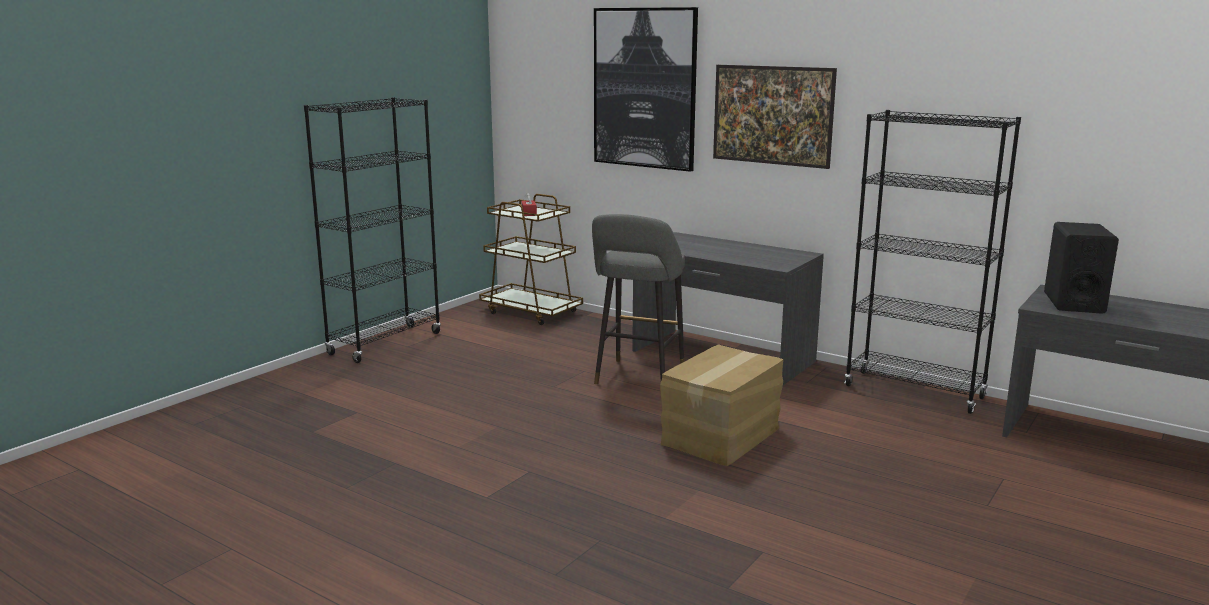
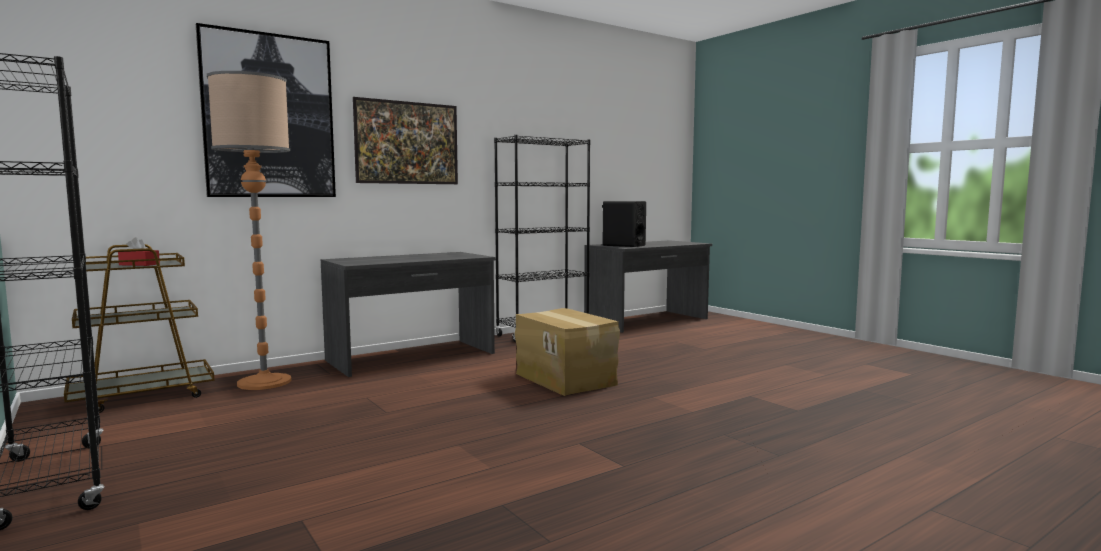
camera: 70 degrees left, 10 degrees down
grey stool [592,214,685,384] -> none
none -> floor lamp [207,71,291,390]

